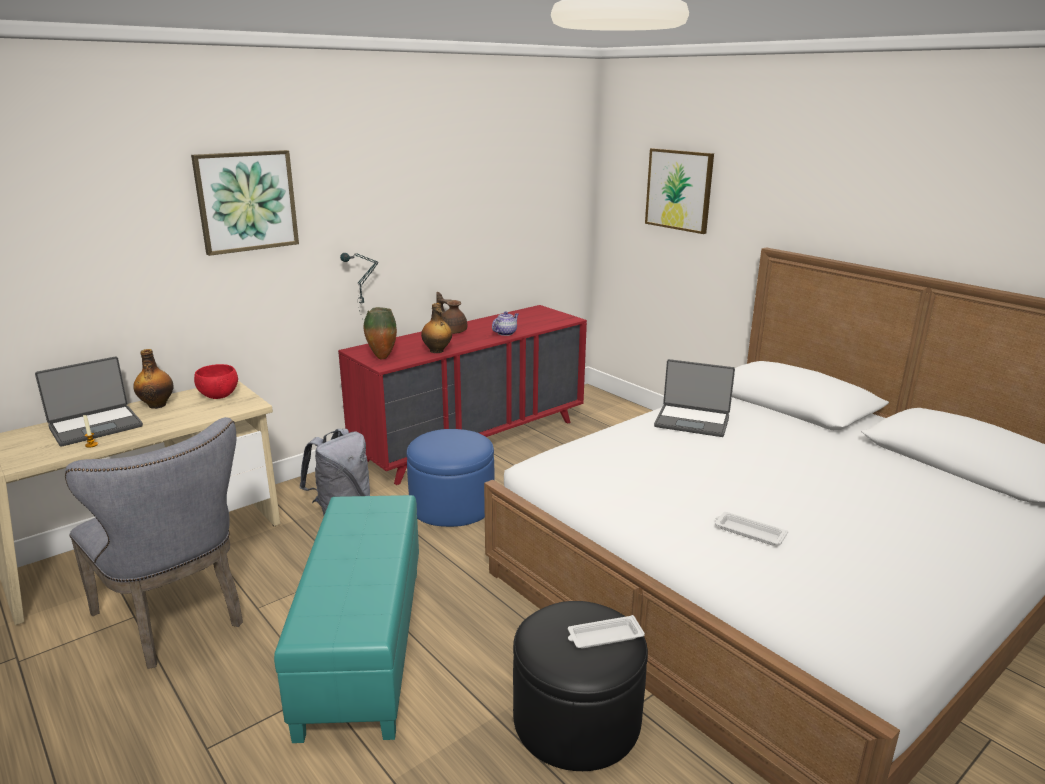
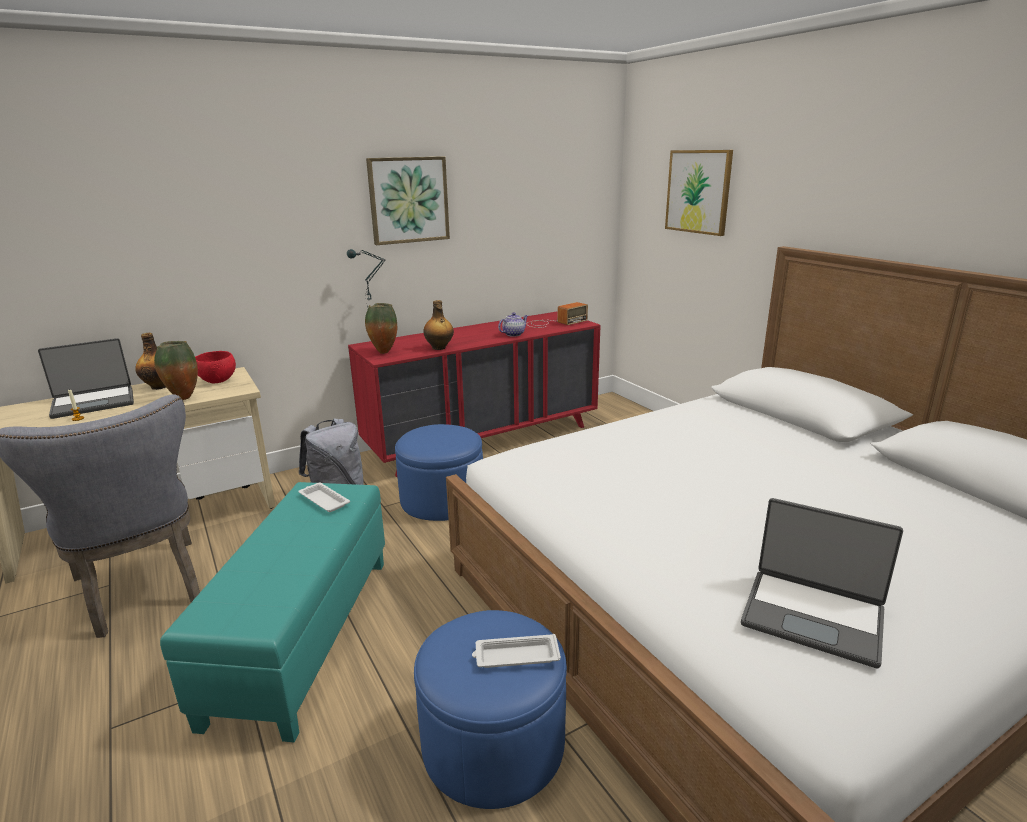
camera: 10 degrees right, 0 degrees up
picture [191,150,299,256] -> picture moved to [366,156,450,245]
brown teapot [436,292,467,334] -> none
black ottoman [513,601,648,771] -> blue ottoman [414,610,567,809]
laptop [654,359,735,437] -> laptop moved to [741,498,903,668]
white tray [715,512,788,546] -> white tray moved to [298,483,350,512]
none -> vase [154,341,198,400]
none -> radio [530,302,588,328]

